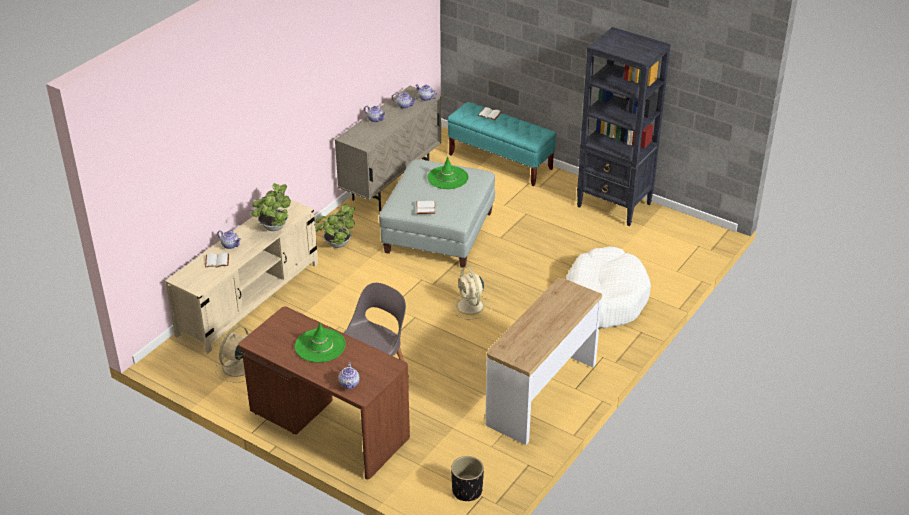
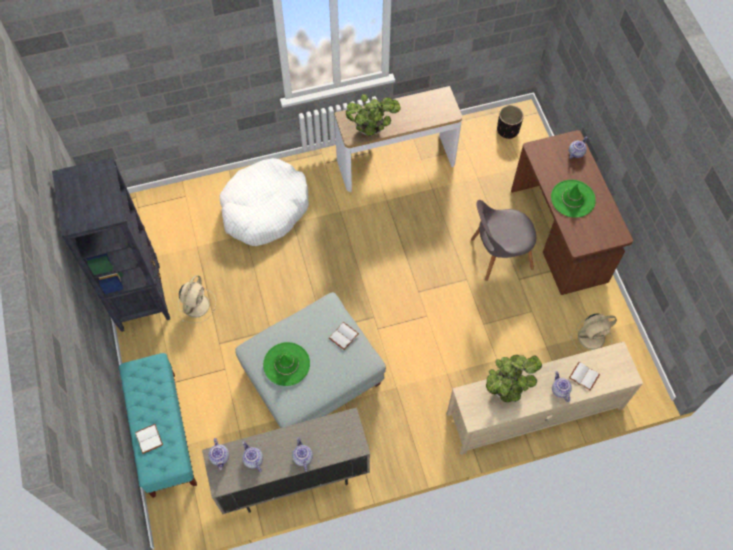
camera: 140 degrees left, 25 degrees up
potted plant [315,204,355,248] -> potted plant moved to [346,94,400,136]
beige fan [451,266,492,320] -> beige fan moved to [178,275,216,323]

